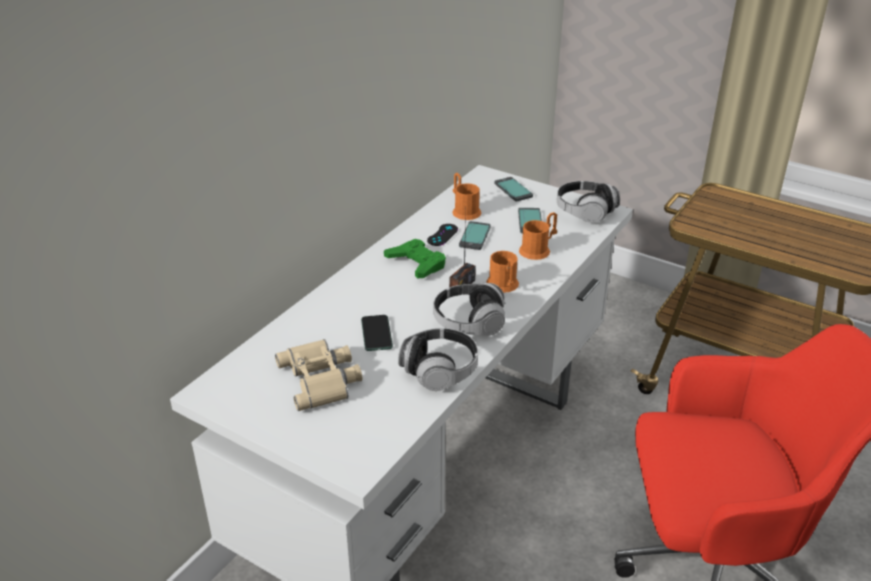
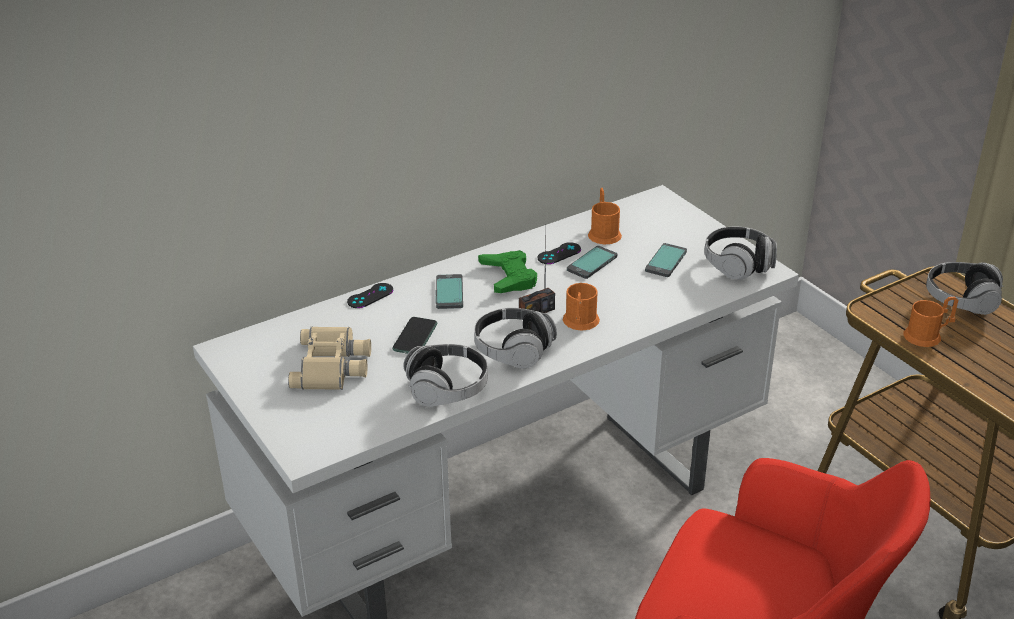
camera: 25 degrees right, 0 degrees up
phone [494,177,533,201] -> phone moved to [435,274,463,309]
orange mug [519,212,557,260] -> orange mug moved to [903,297,958,347]
none -> black game controller [347,283,393,308]
none -> headphones [926,262,1004,315]

